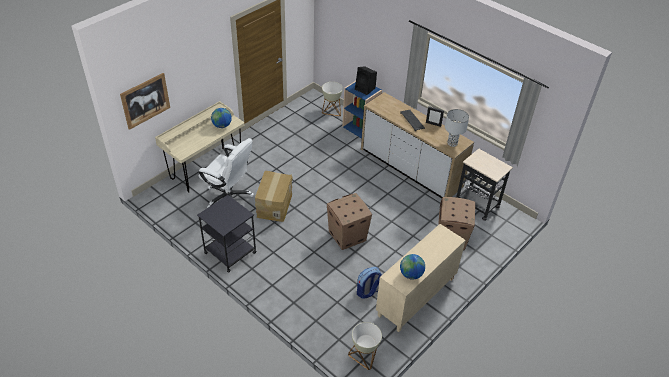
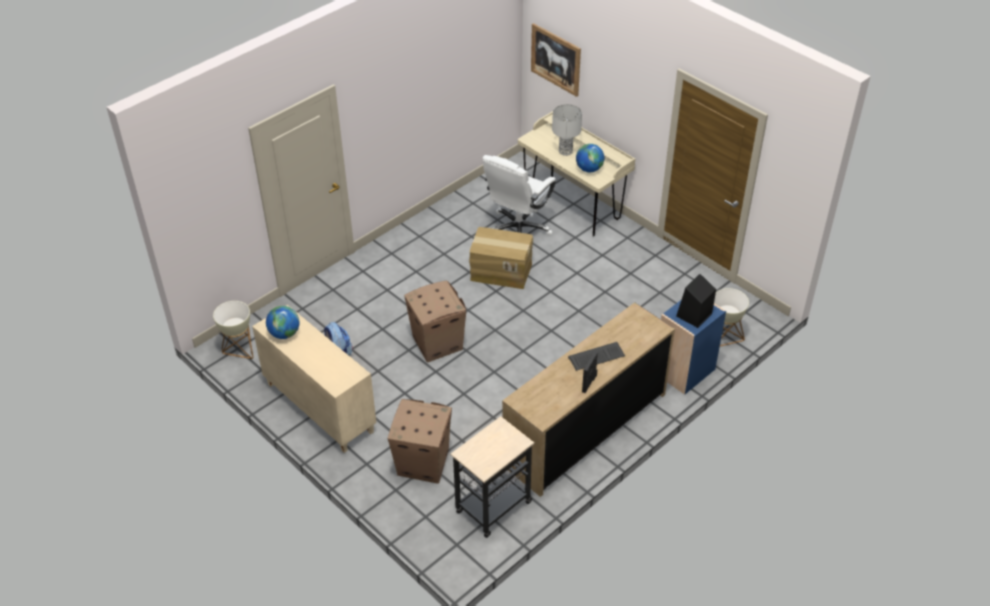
camera: 95 degrees right, 0 degrees up
black cart [197,195,257,272] -> none
white table lamp [445,109,469,147] -> white table lamp moved to [552,104,582,156]

